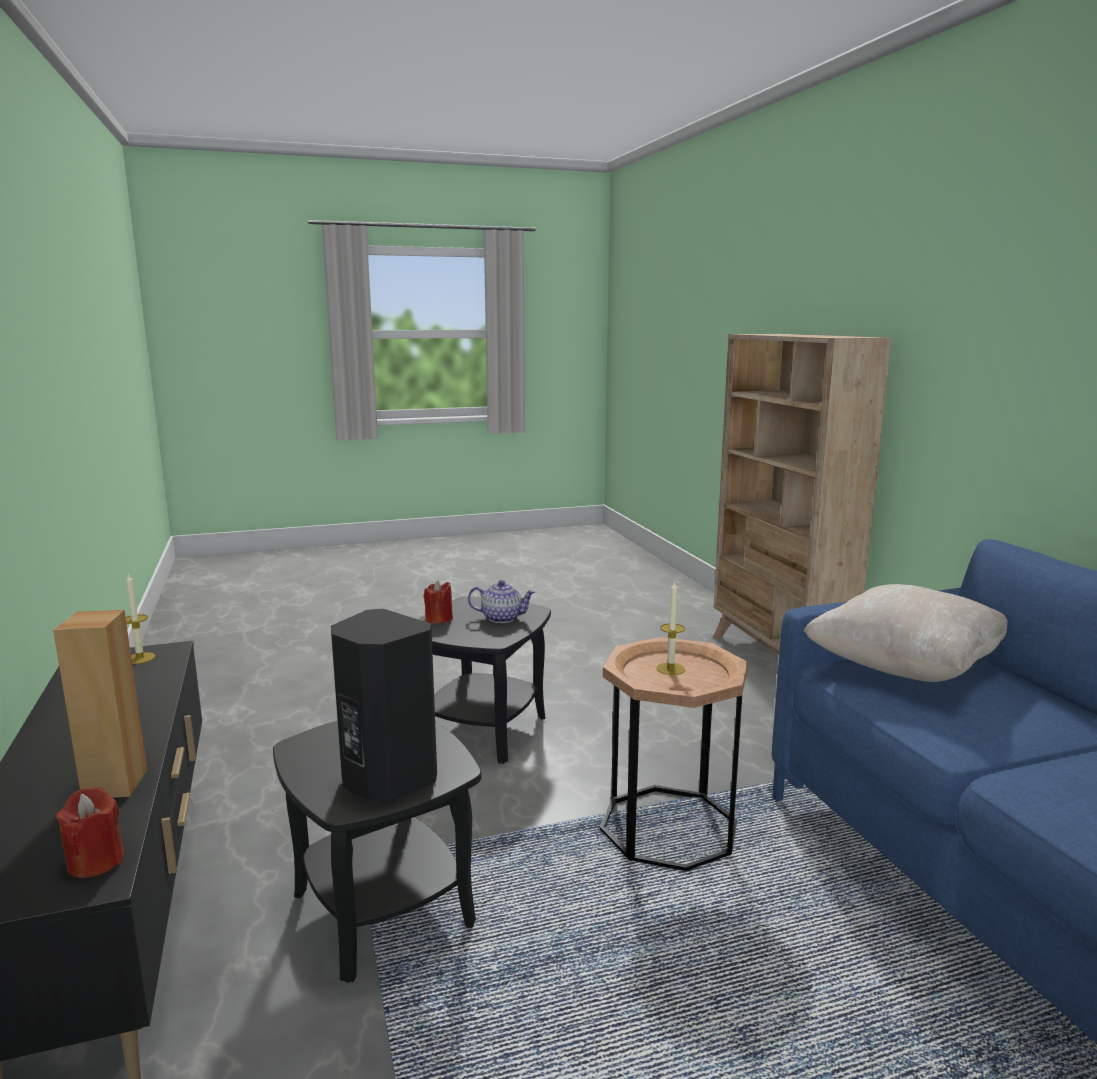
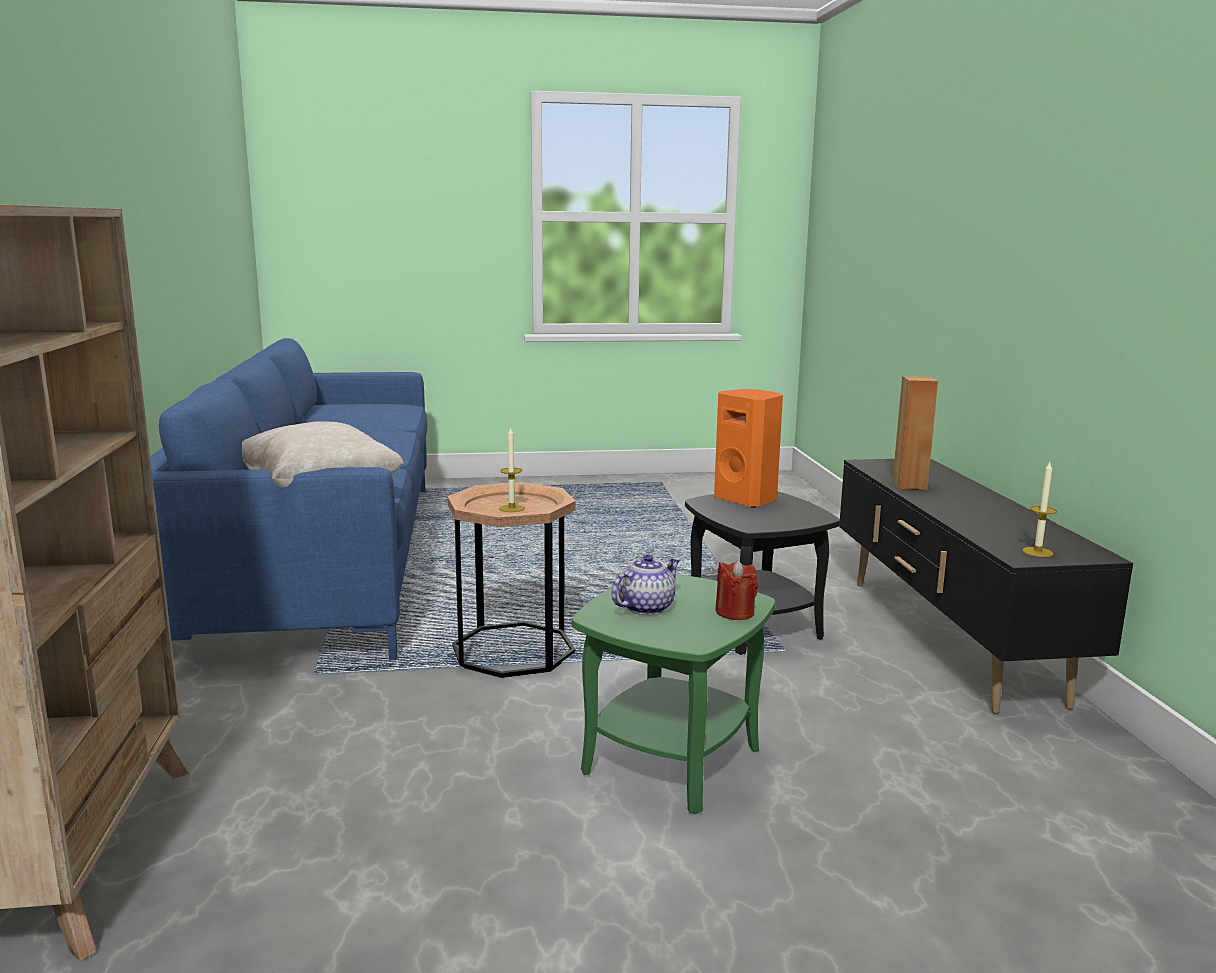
camera: 170 degrees left, 0 degrees up
red candle [56,787,125,878] -> none
black speaker [331,609,437,802] -> orange speaker [714,389,783,508]
black side table [418,596,551,764] -> green side table [572,574,775,814]
teapot [468,580,536,623] -> teapot turned 120 degrees clockwise [612,554,681,615]

